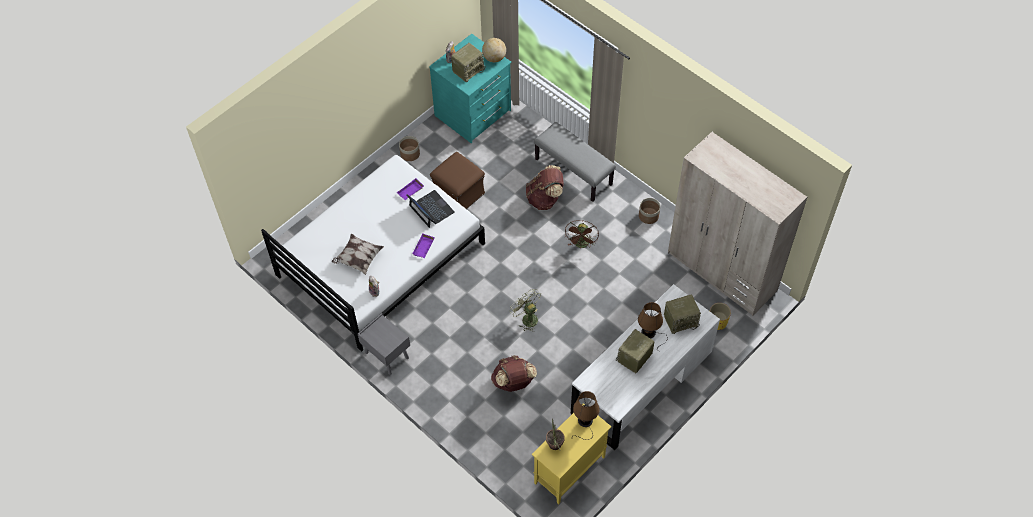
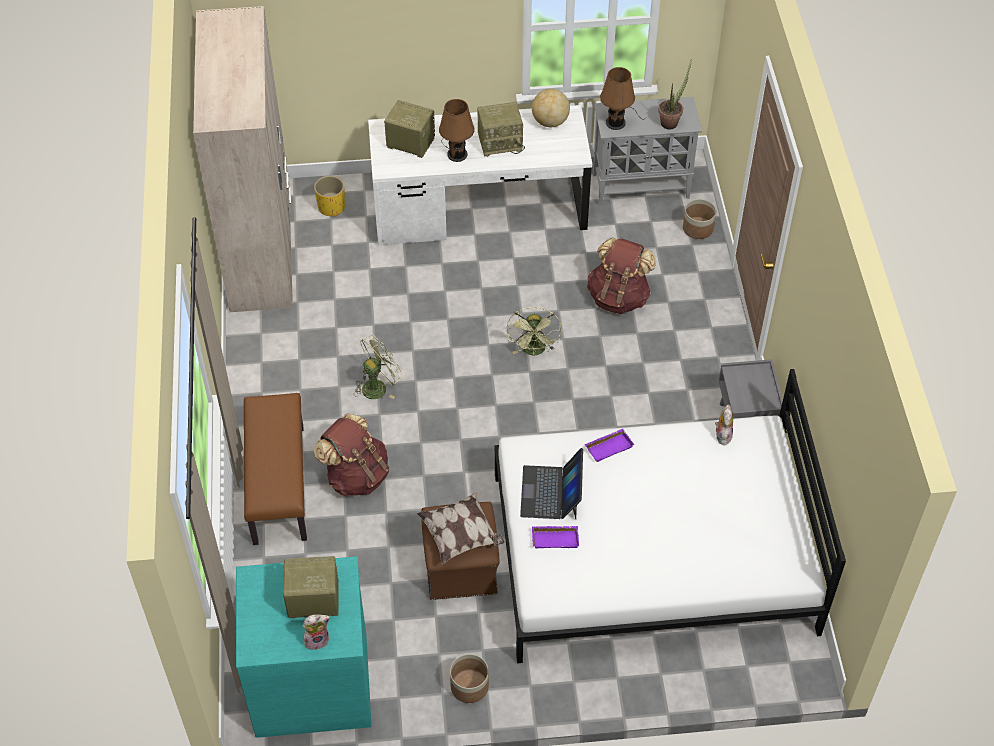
camera: 140 degrees left, 5 degrees down
pillow [332,234,384,275] -> pillow moved to [417,491,505,564]
globe [482,38,506,62] -> globe moved to [532,89,570,127]
yellow cabinet [532,403,611,505] -> grey cabinet [593,97,702,205]
grey bench [534,122,616,202] -> brown bench [244,393,307,545]
brown fan [565,220,599,248] -> green fan [354,335,403,399]
planter [639,198,660,224] -> planter moved to [683,199,716,239]

